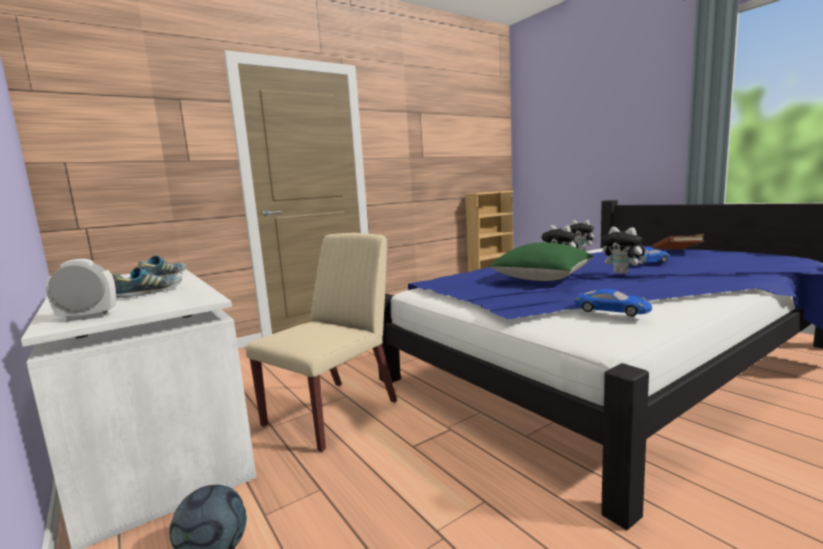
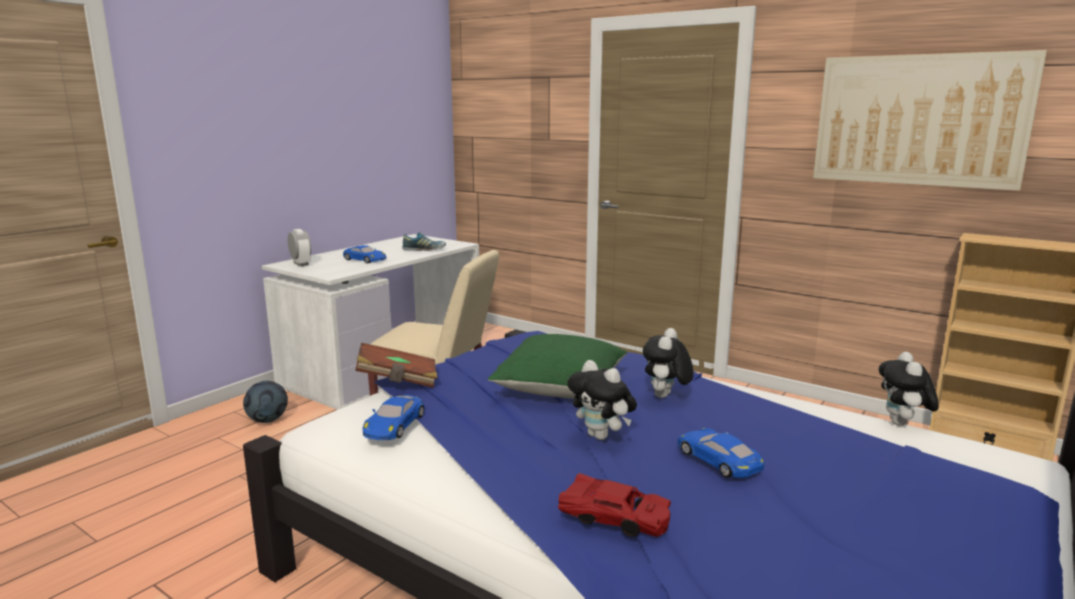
camera: 70 degrees right, 5 degrees up
shoe [112,267,182,298] -> blue toy car [343,245,386,263]
plush toy [601,227,647,274] -> plush toy turned 75 degrees counterclockwise [567,360,637,440]
brown book [652,234,704,250] -> brown book moved to [355,343,437,388]
none -> red toy car [558,473,671,537]
none -> picture [813,50,1047,191]

